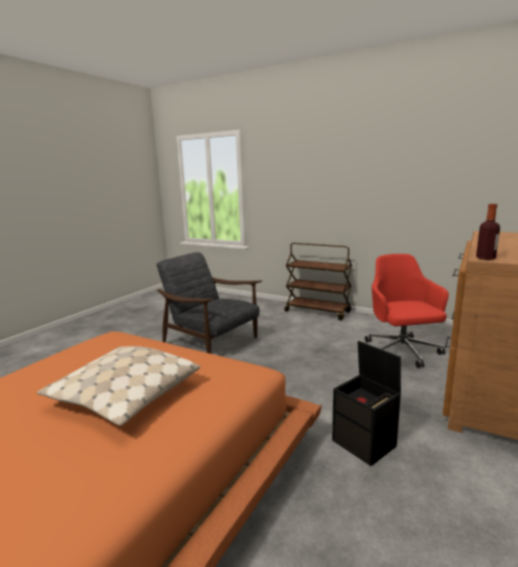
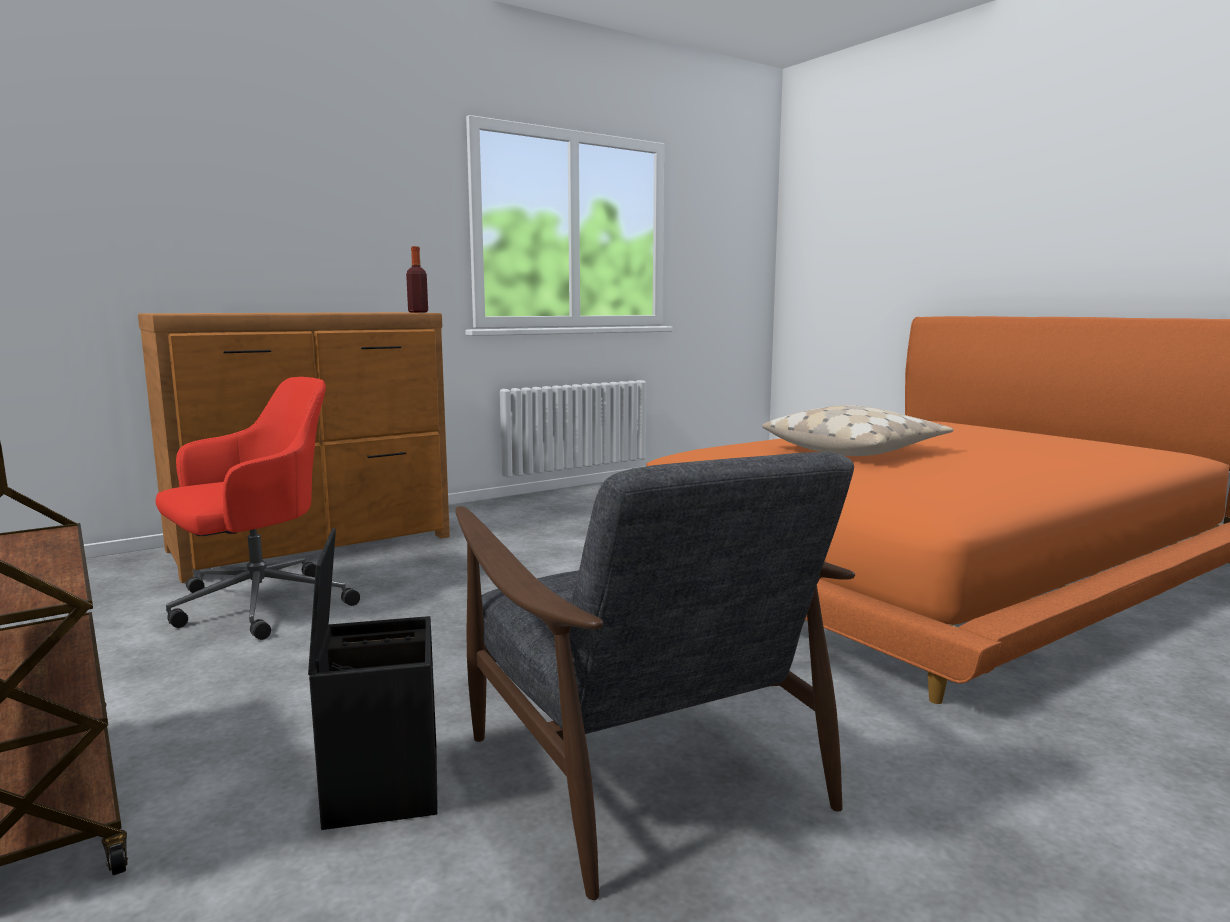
camera: 155 degrees left, 5 degrees down
black storage box [332,341,401,466] -> black storage box moved to [308,528,438,830]
red office chair [365,254,449,368] -> red office chair turned 150 degrees counterclockwise [155,377,360,640]

